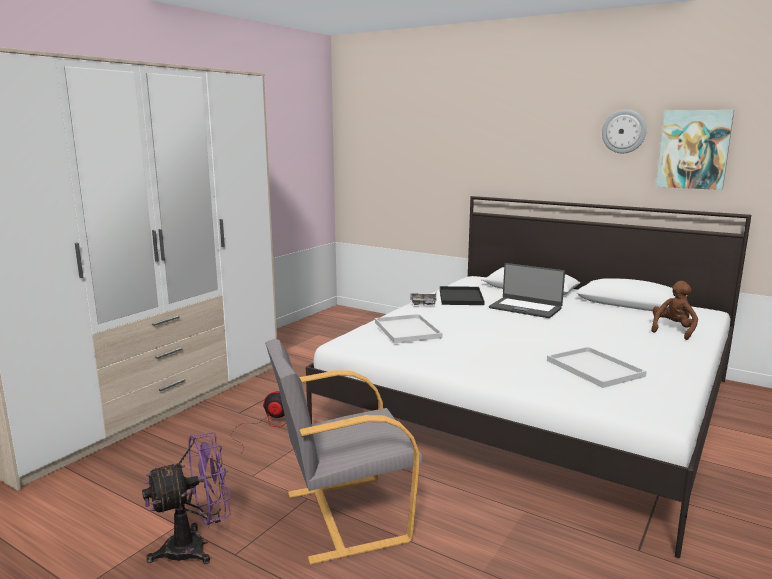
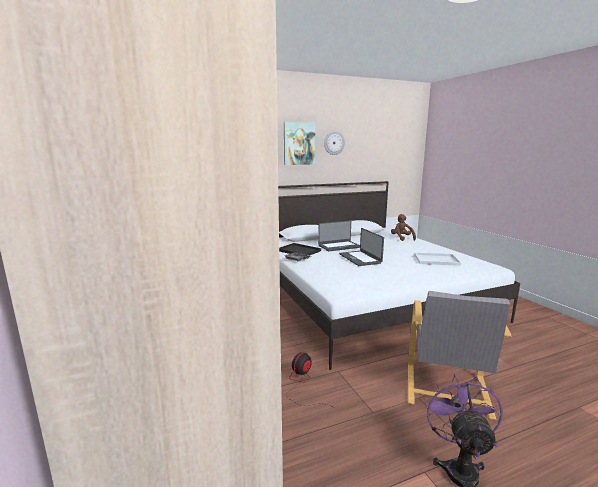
camera: 55 degrees left, 0 degrees up
white tray [375,314,443,343] -> none
picture [656,110,734,190] -> picture moved to [284,122,316,165]
none -> laptop [339,228,384,266]

